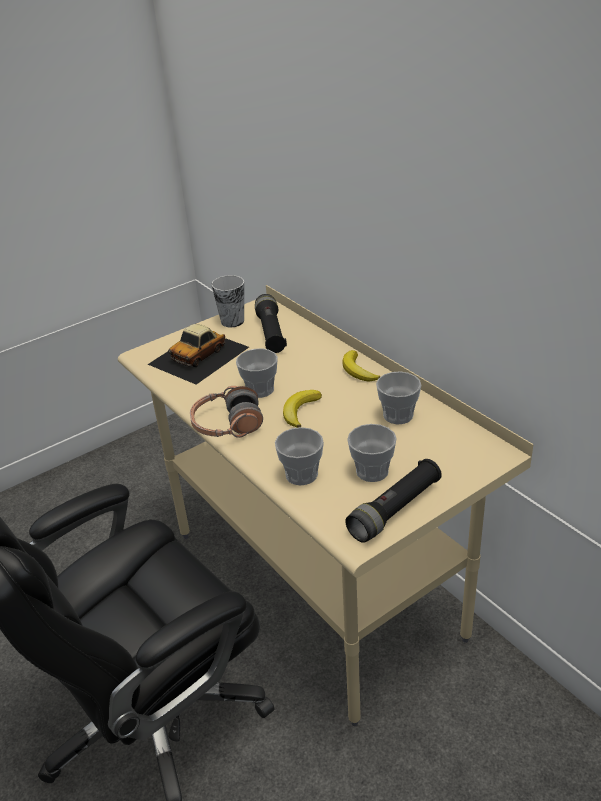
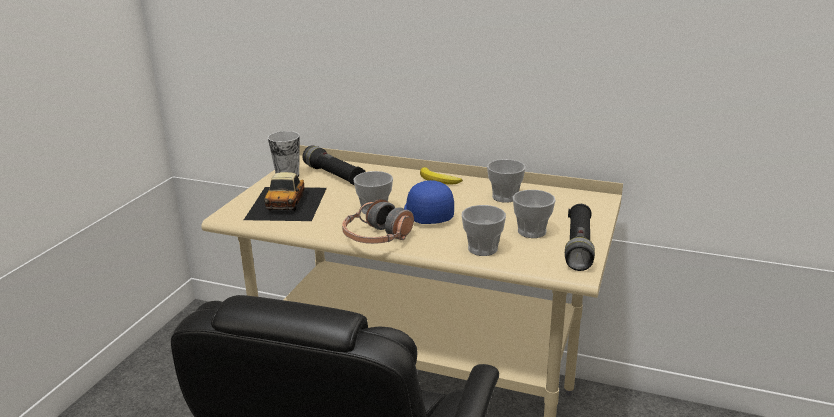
camera: 35 degrees left, 10 degrees down
banana [283,390,322,428] -> blue cap [404,180,454,224]

